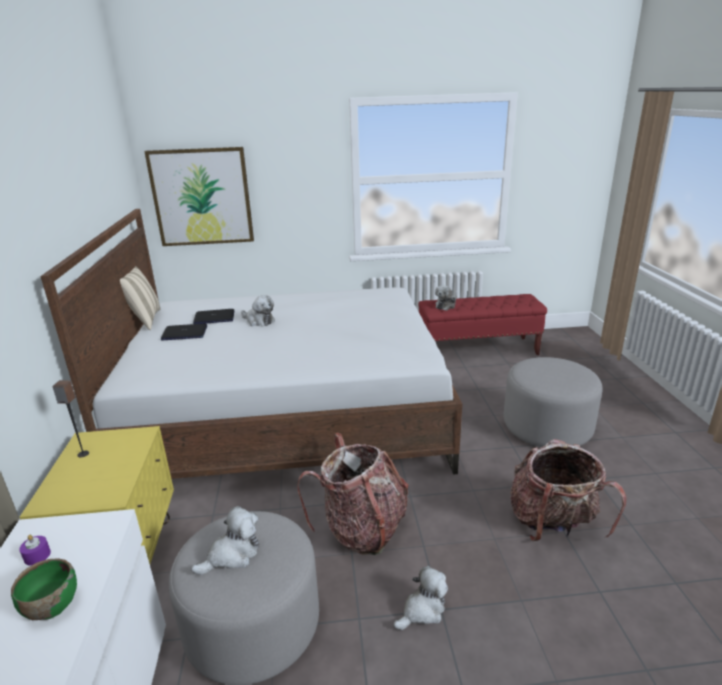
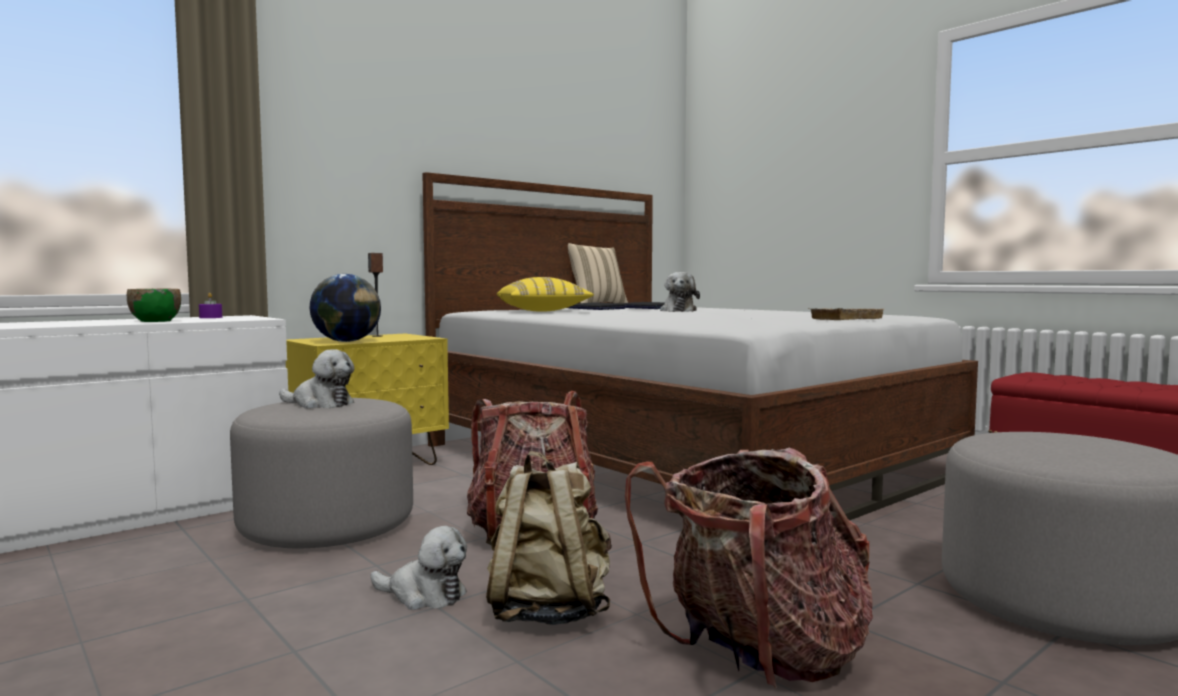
camera: 55 degrees right, 20 degrees down
picture [144,147,254,246] -> none
plush toy [435,285,457,311] -> none
none -> globe [310,274,381,342]
none -> beige backpack [486,451,612,625]
none -> yellow pillow [497,277,594,312]
none -> beige tray [807,308,884,320]

